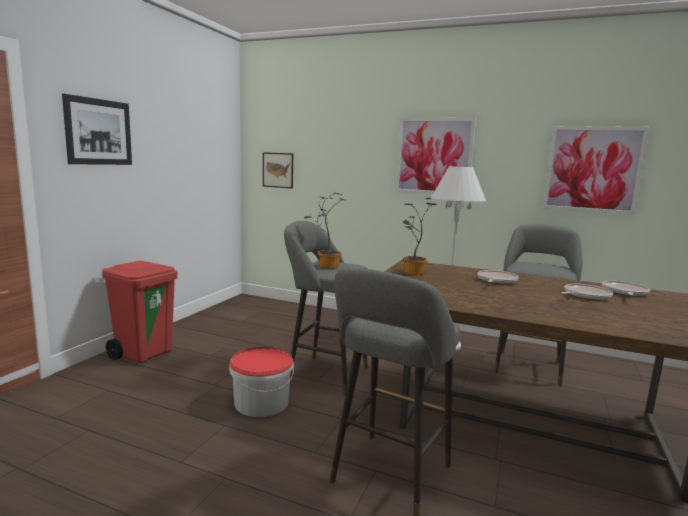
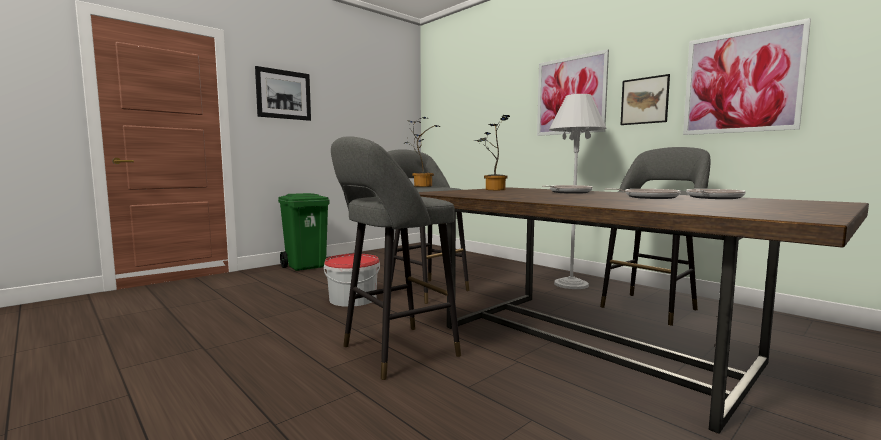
camera: 25 degrees right, 5 degrees down
red trash can [102,261,177,363] -> green trash can [278,193,330,271]
picture [263,152,293,189] -> picture moved to [620,74,670,125]

